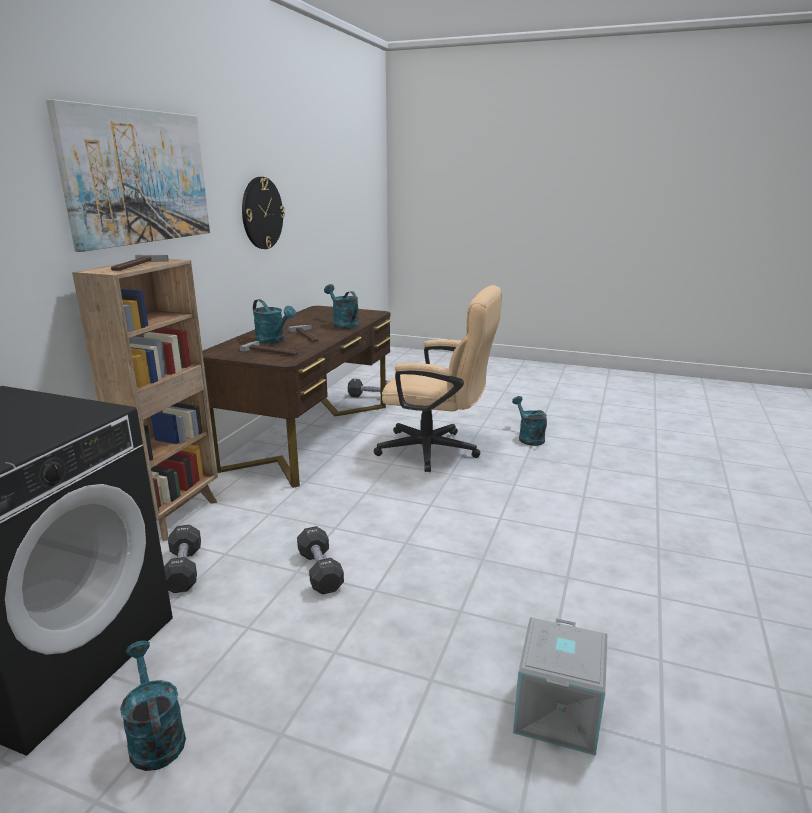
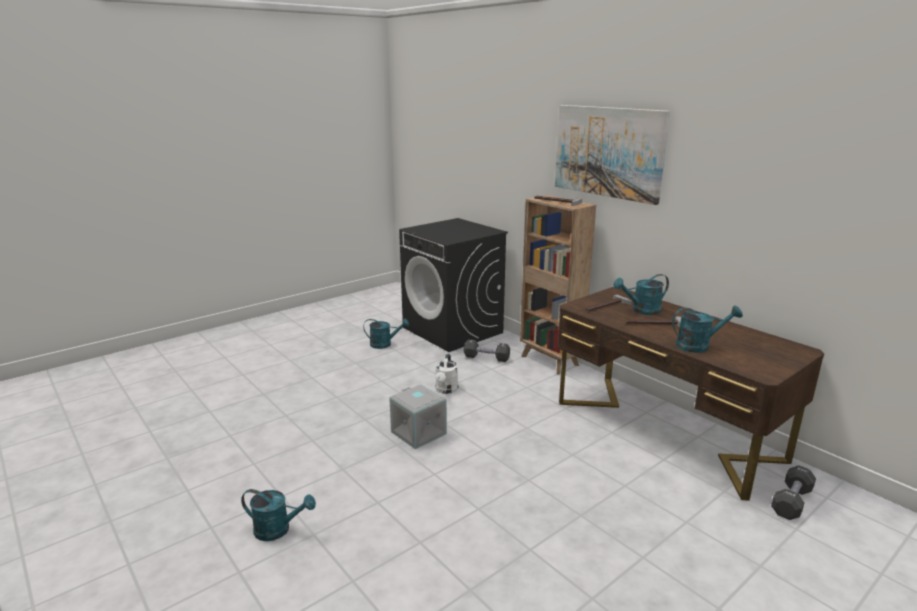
camera: 120 degrees right, 0 degrees up
wall clock [242,177,285,249] -> none
black dumbbell [297,526,344,595] -> white watering can [435,354,458,394]
beige office chair [374,285,502,472] -> none
turquoise watering can [512,396,547,446] -> turquoise watering can moved to [241,489,316,541]
grey storage box [513,618,608,756] -> grey storage box moved to [389,384,447,449]

